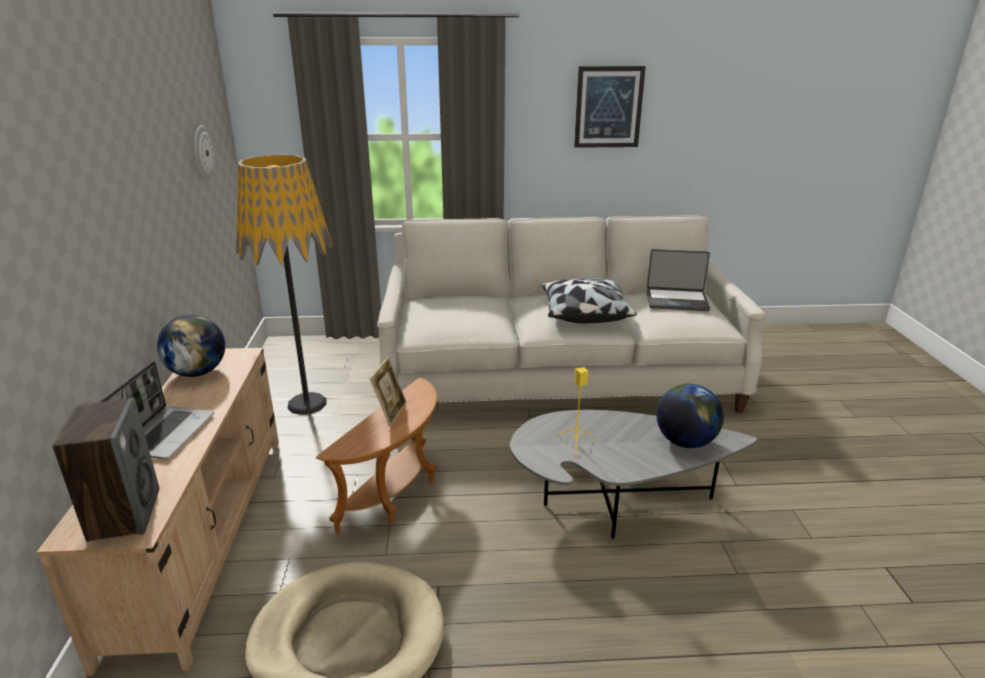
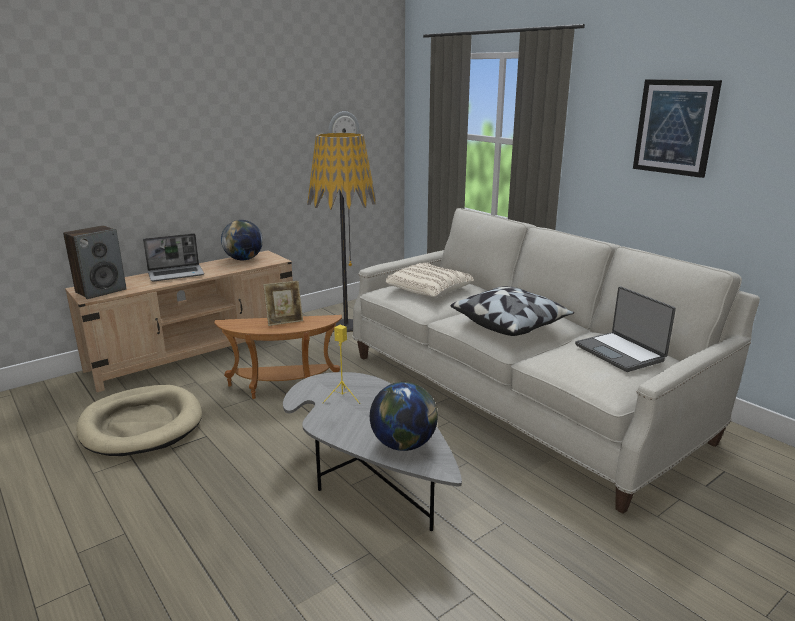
camera: 55 degrees right, 5 degrees down
none -> beige pillow [386,263,474,298]

